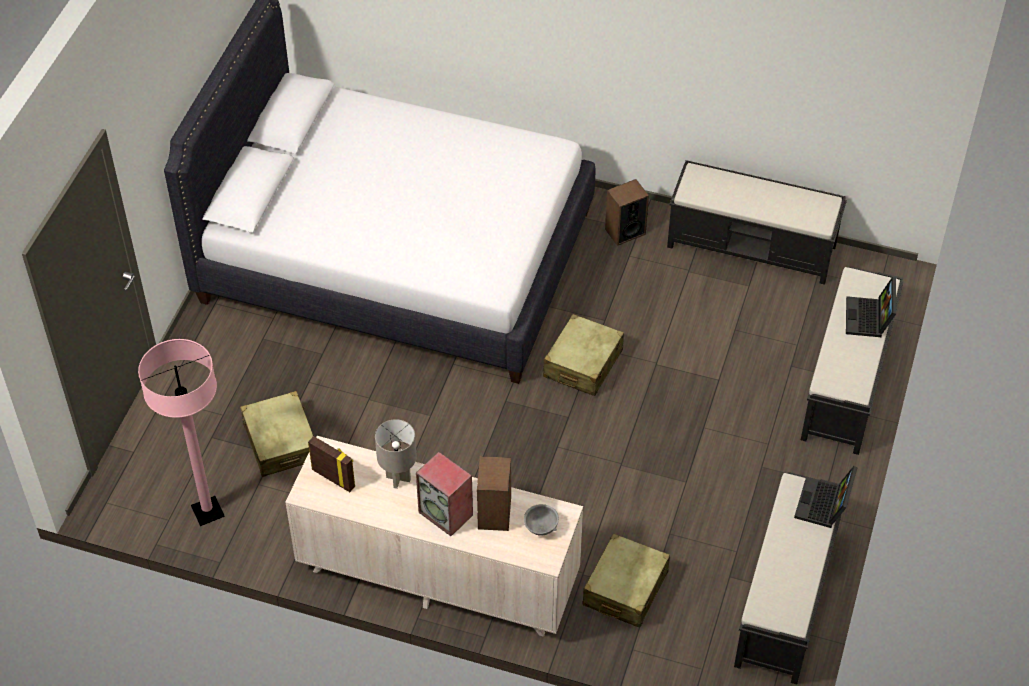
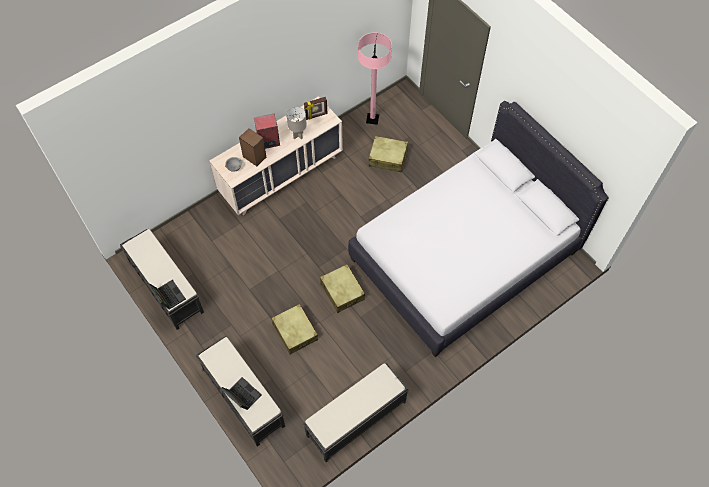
camera: 125 degrees right, 10 degrees up
beige suitcase [583,533,670,628] -> beige suitcase moved to [271,304,318,355]
speaker [605,179,649,246] -> none

